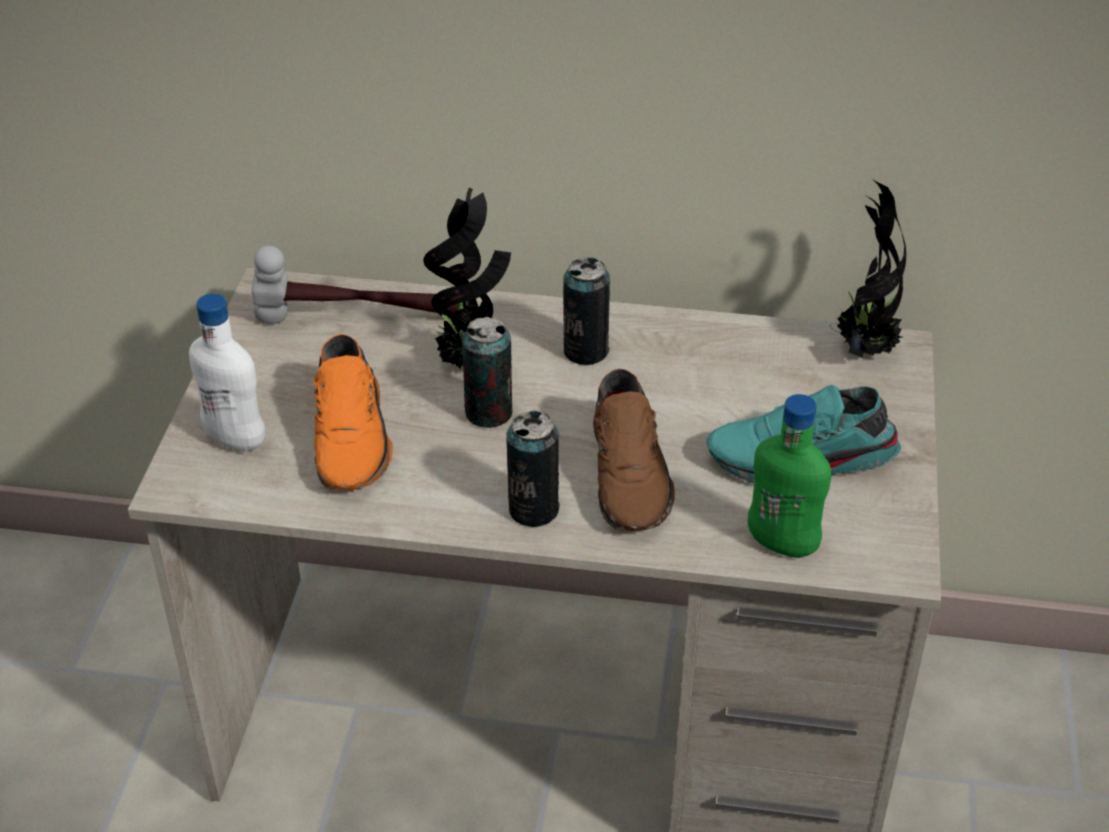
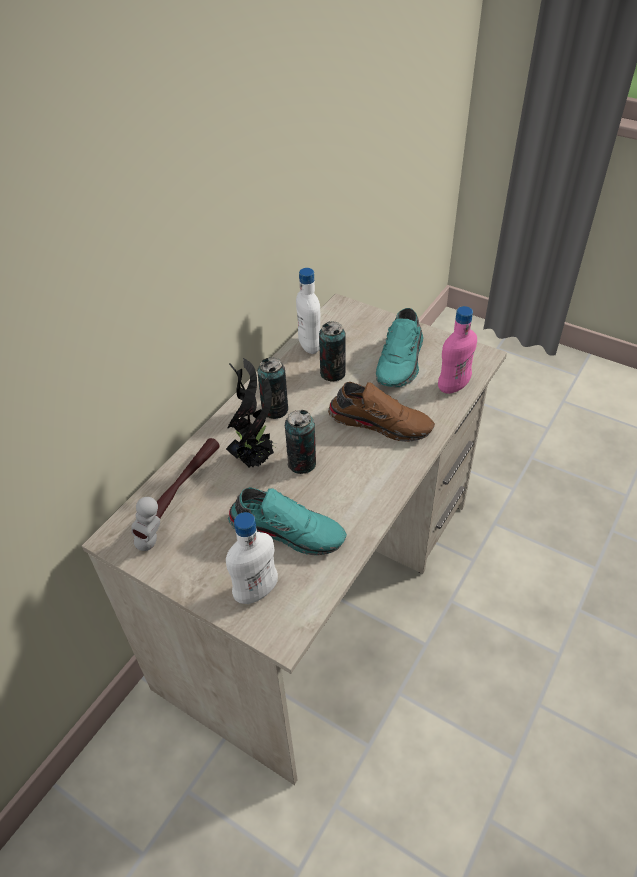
camera: 65 degrees left, 5 degrees up
orange shoe [313,334,393,490] -> turquoise shoe [228,487,347,555]
can [506,411,560,527] -> can moved to [319,321,346,382]
green bottle [748,394,831,558] -> pink bottle [438,306,477,394]
potted plant [830,179,906,358] -> none
none -> white bottle [296,268,320,354]

